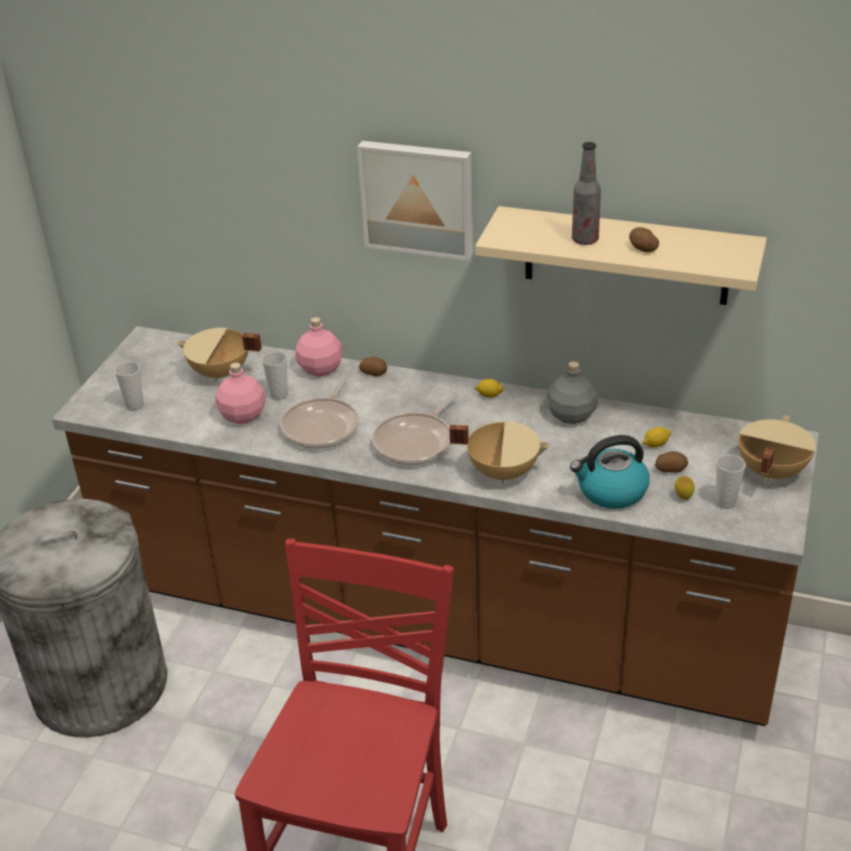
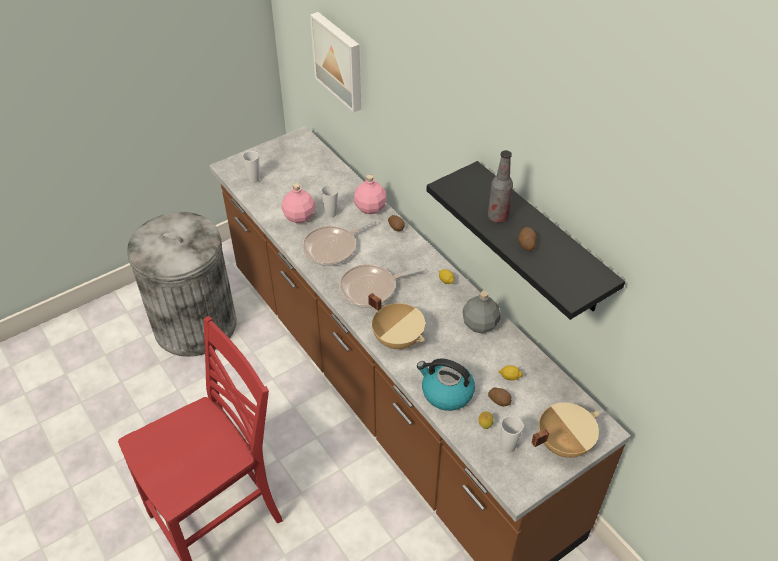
camera: 35 degrees right, 10 degrees up
beige cooking pot [177,328,262,382] -> none
picture [357,141,473,261] -> picture moved to [310,12,361,112]
beige shelf [475,206,767,305] -> black shelf [426,161,625,320]

